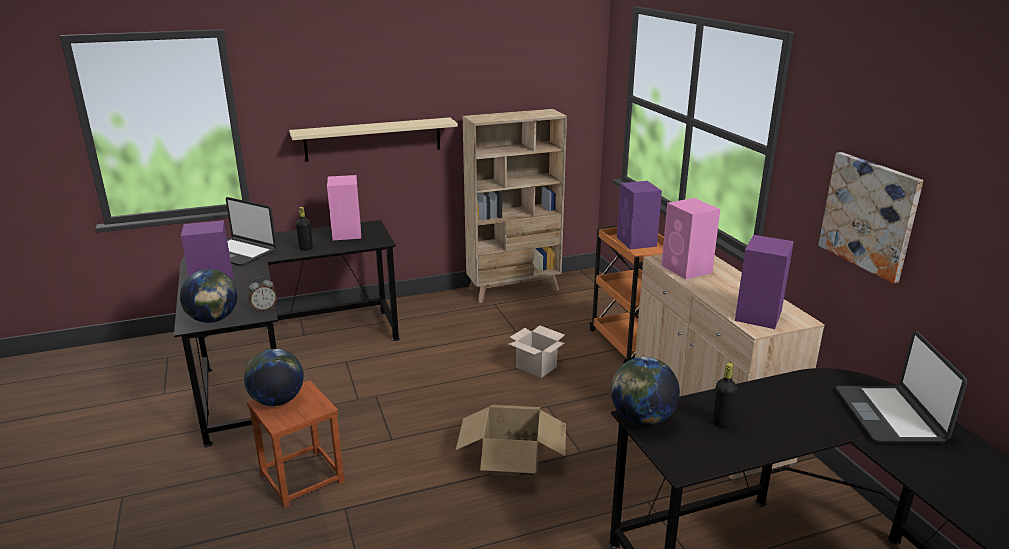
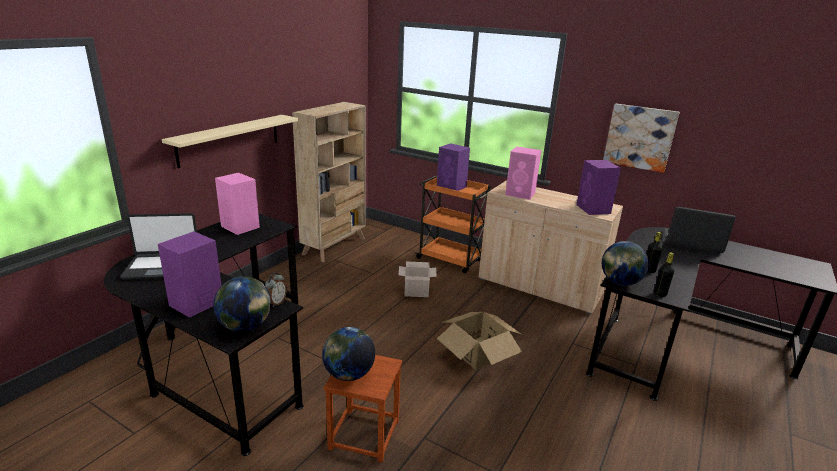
camera: 40 degrees left, 0 degrees up
black bottle [296,207,313,251] -> black bottle moved to [654,253,675,297]
laptop [836,331,967,443] -> laptop turned 150 degrees clockwise [664,207,736,253]

